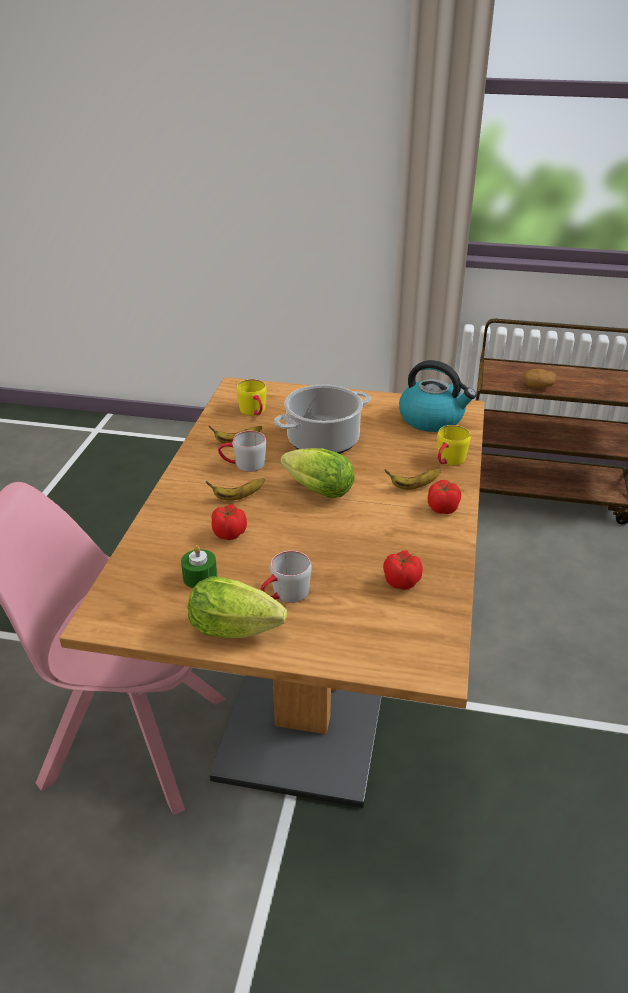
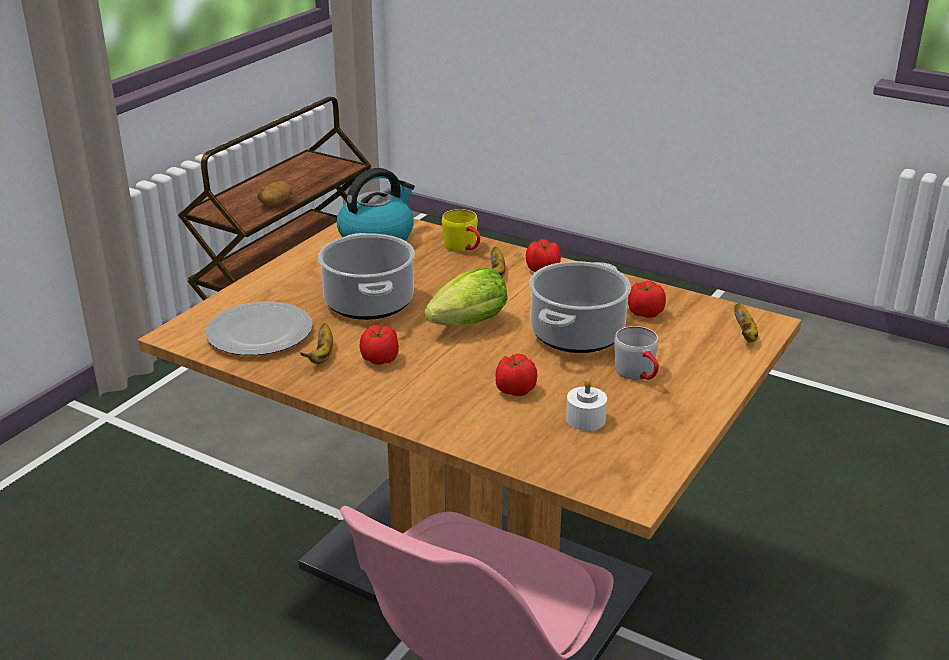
camera: 70 degrees left, 5 degrees down
green candle [181,545,217,588] -> white candle [566,379,607,431]
lettuce [188,576,287,638] -> none
banana [206,478,265,501] -> banana moved to [734,303,758,343]
grey mug [218,431,266,472] -> tomato [360,325,399,365]
yellow mug [236,379,267,416] -> plate [205,302,313,355]
none -> cooking pot [529,261,631,353]

